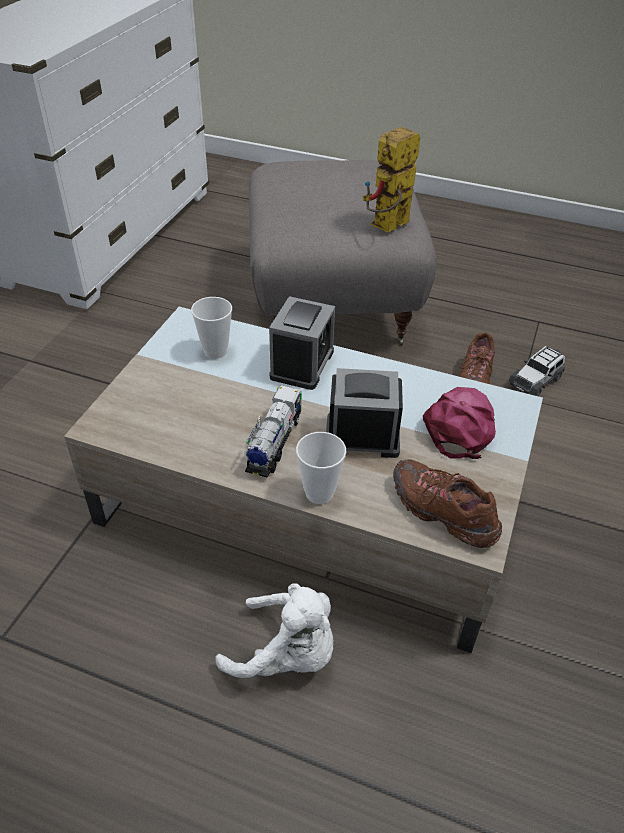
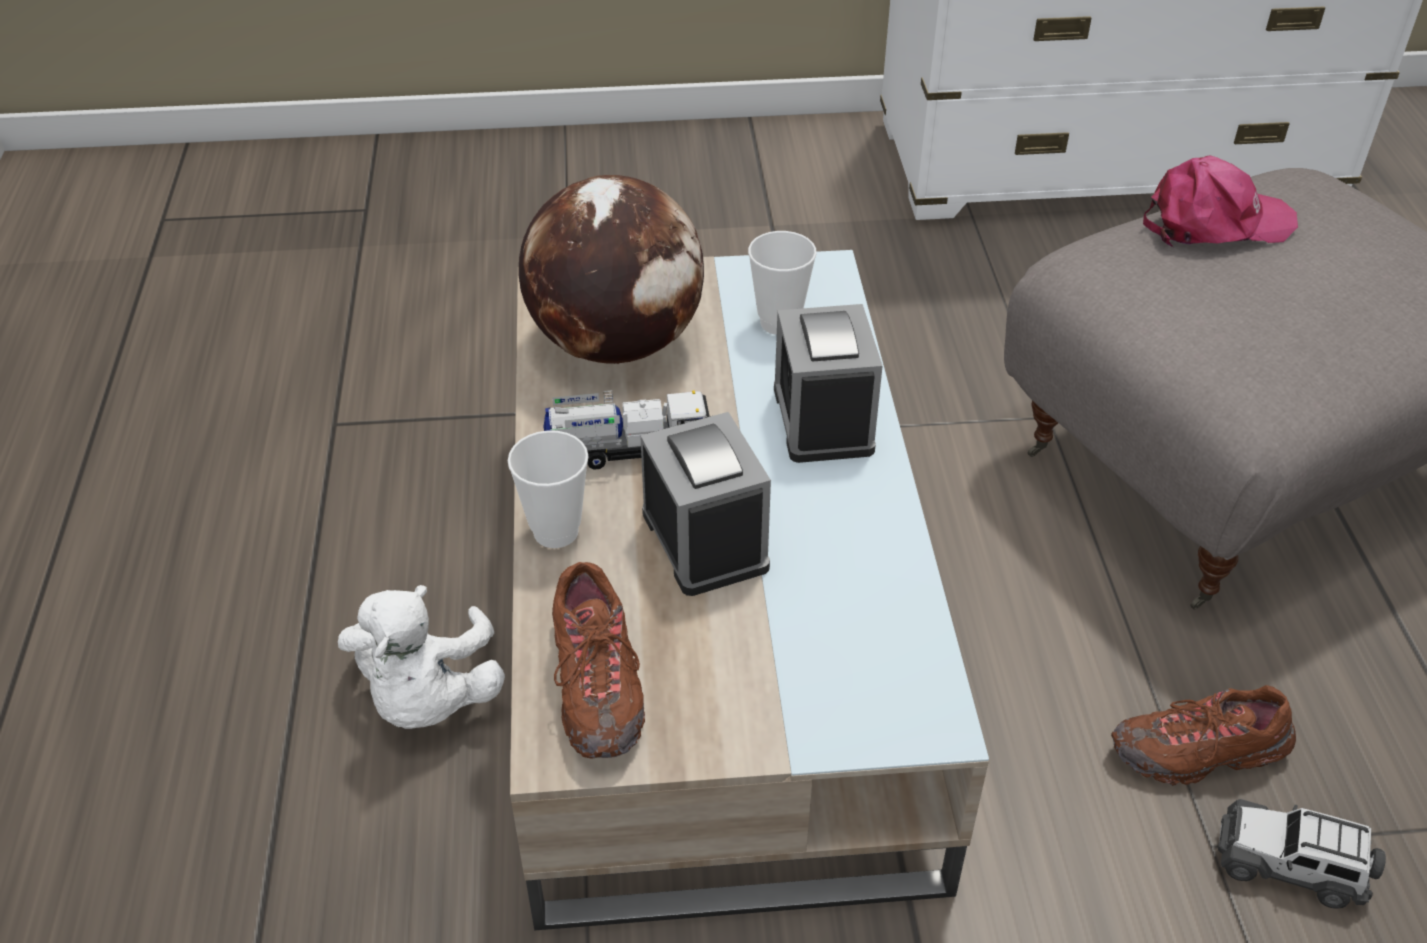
camera: 65 degrees right, 0 degrees up
alarm clock [269,296,335,390] -> alarm clock turned 90 degrees clockwise [774,304,883,463]
toy robot [363,127,420,233] -> none
brown shoe [393,459,502,548] -> brown shoe turned 150 degrees clockwise [552,562,645,759]
pink cap [423,387,496,459] -> pink cap moved to [1143,155,1298,247]
none -> globe [519,175,704,364]

